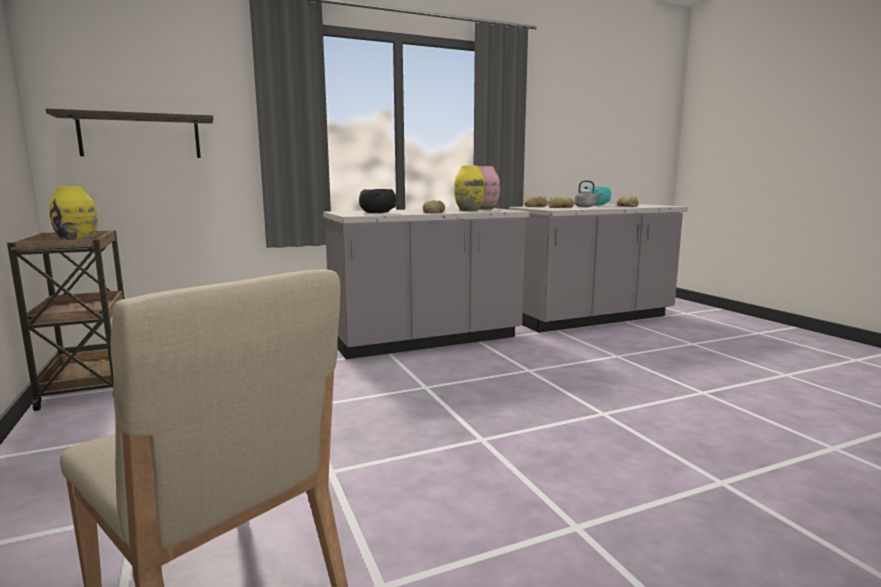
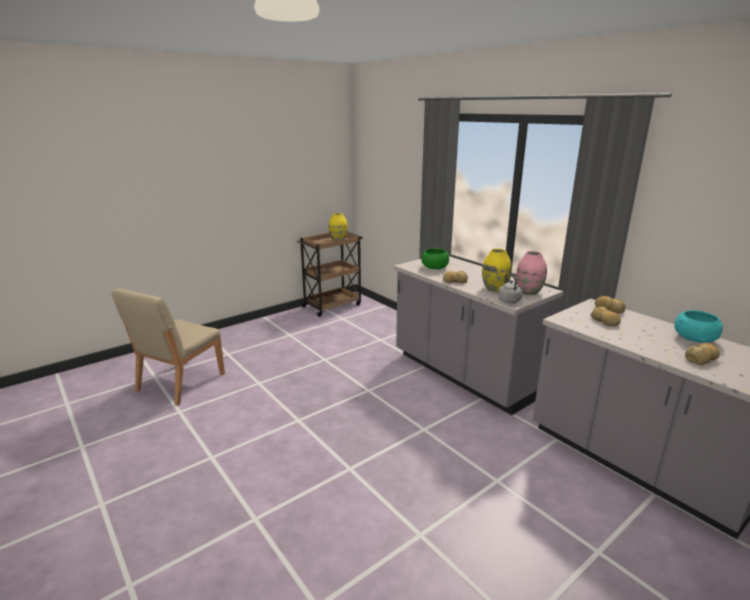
camera: 75 degrees right, 10 degrees up
shelf [46,108,213,158] -> none
black bowl [359,189,396,213] -> green bowl [421,248,449,270]
grey kettle [575,180,603,207] -> grey kettle moved to [498,273,522,303]

